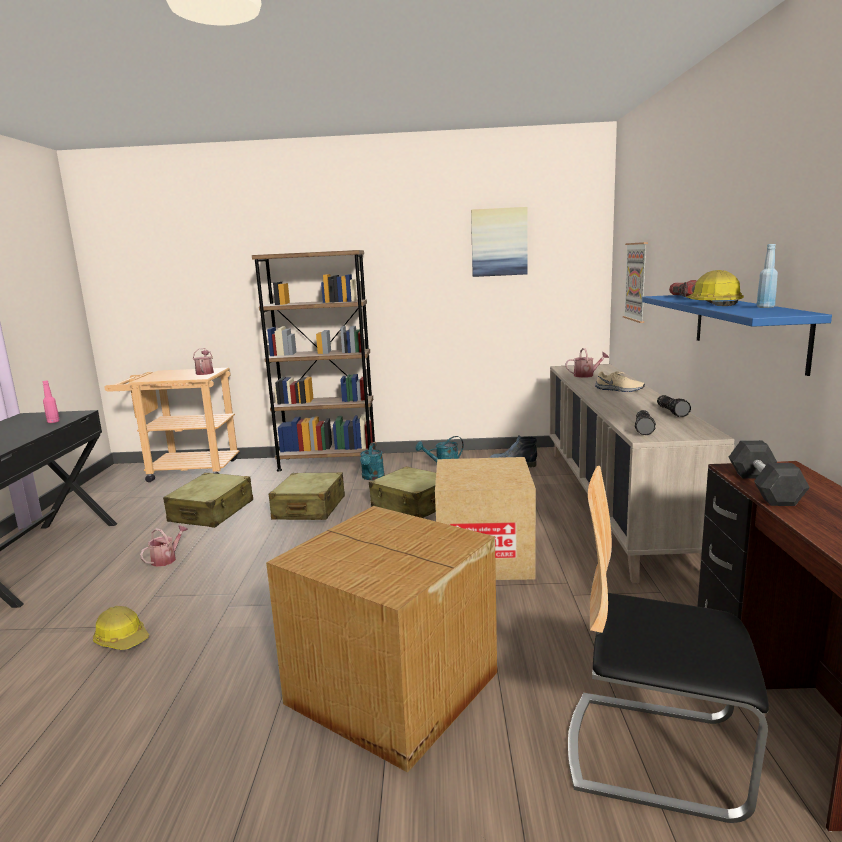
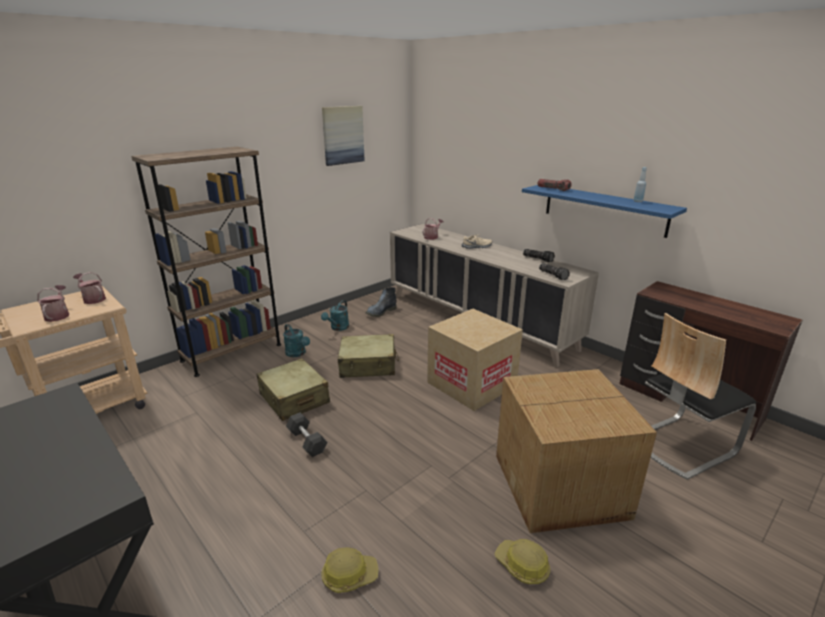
camera: 45 degrees left, 10 degrees up
pink bottle [43,381,60,423] -> none
watering can [140,525,188,567] -> watering can moved to [37,285,69,322]
beige suitcase [163,473,253,528] -> none
picture [623,242,648,323] -> none
hard hat [686,270,744,306] -> hard hat moved to [495,539,550,584]
grey dumbbell [729,440,810,506] -> grey dumbbell moved to [286,412,327,457]

